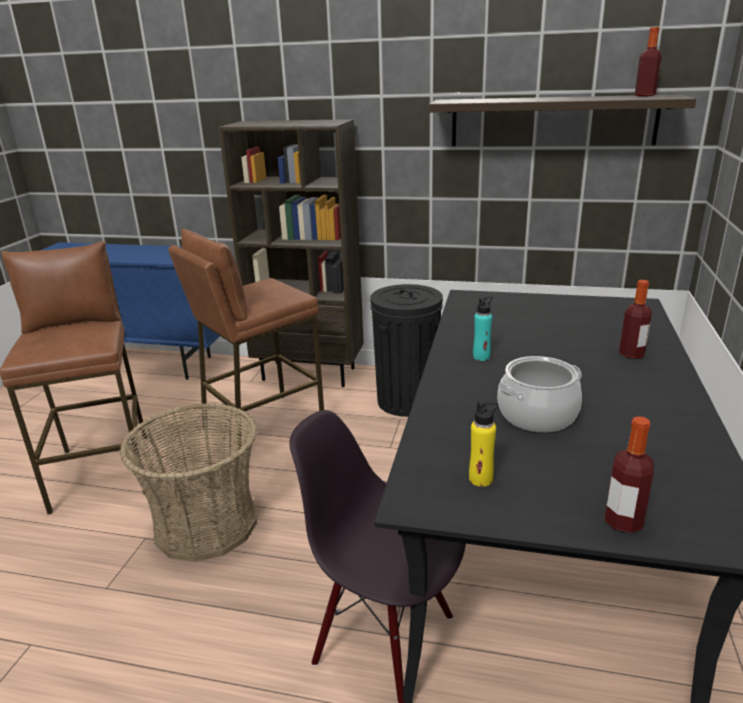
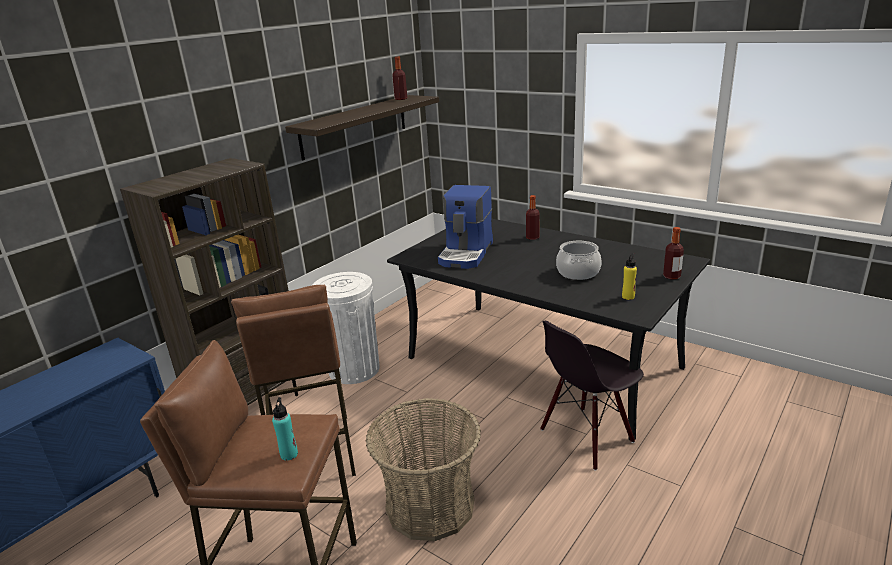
camera: 65 degrees left, 0 degrees up
black trash can [370,284,443,417] -> white trash can [312,272,380,384]
turquoise bottle [473,296,493,361] -> turquoise bottle moved to [272,397,298,460]
none -> coffee machine [438,185,493,269]

